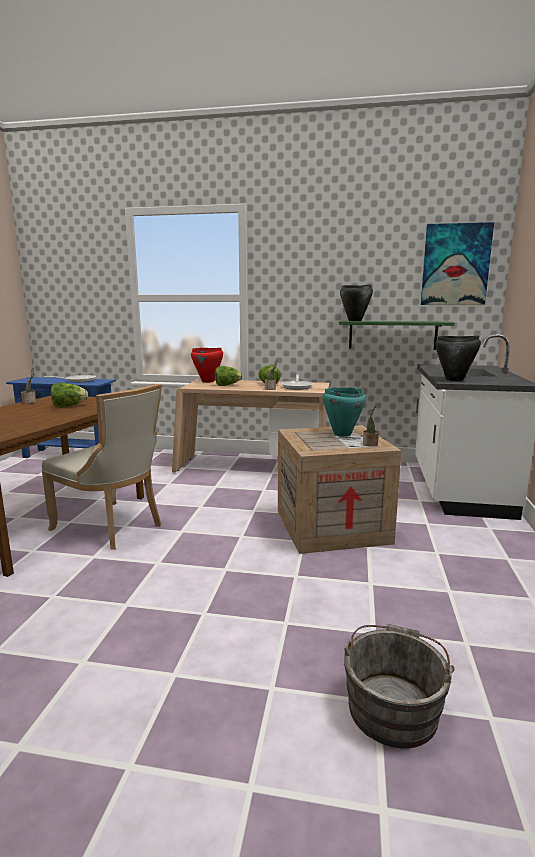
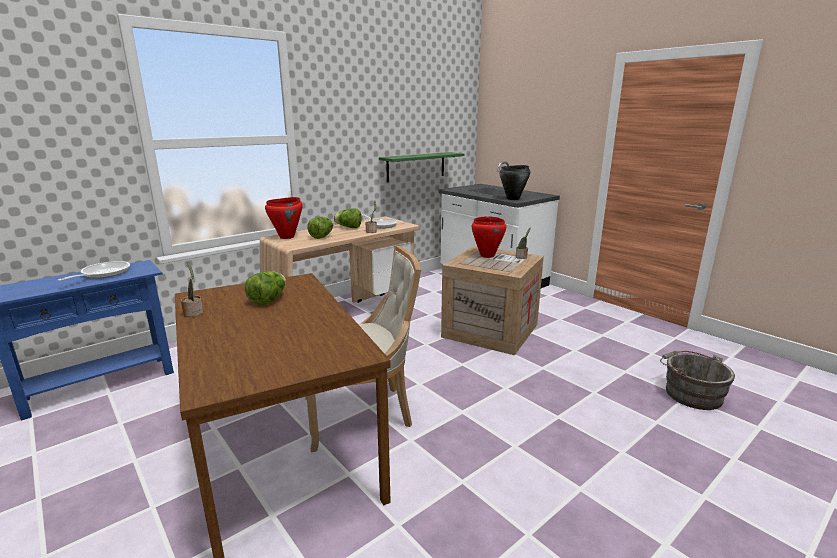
camera: 50 degrees left, 5 degrees up
turquoise cooking pot [322,387,366,437] -> red cooking pot [472,216,506,258]
black cooking pot [340,285,373,321] -> none
picture [421,222,494,305] -> none

